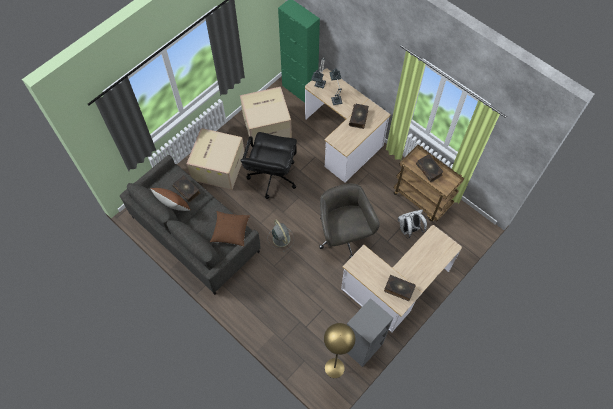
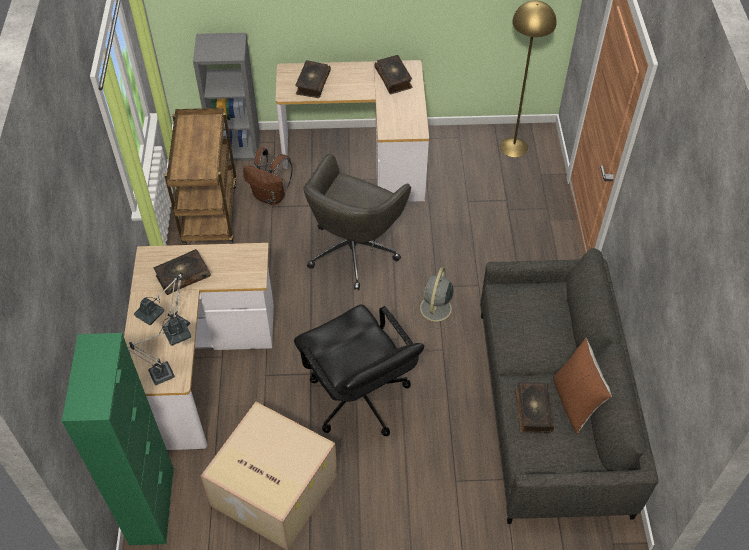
camera: 135 degrees left, 10 degrees down
cardboard box [186,128,245,190] -> none
brown pillow [210,211,250,247] -> none
black office chair [240,132,297,199] -> black office chair turned 90 degrees clockwise [294,304,424,436]
grey bookcase [347,298,393,367] -> grey bookcase moved to [193,33,260,161]
white backpack [398,209,427,238] -> brown backpack [243,148,293,205]
book [416,154,443,182] -> book moved to [295,60,331,98]

